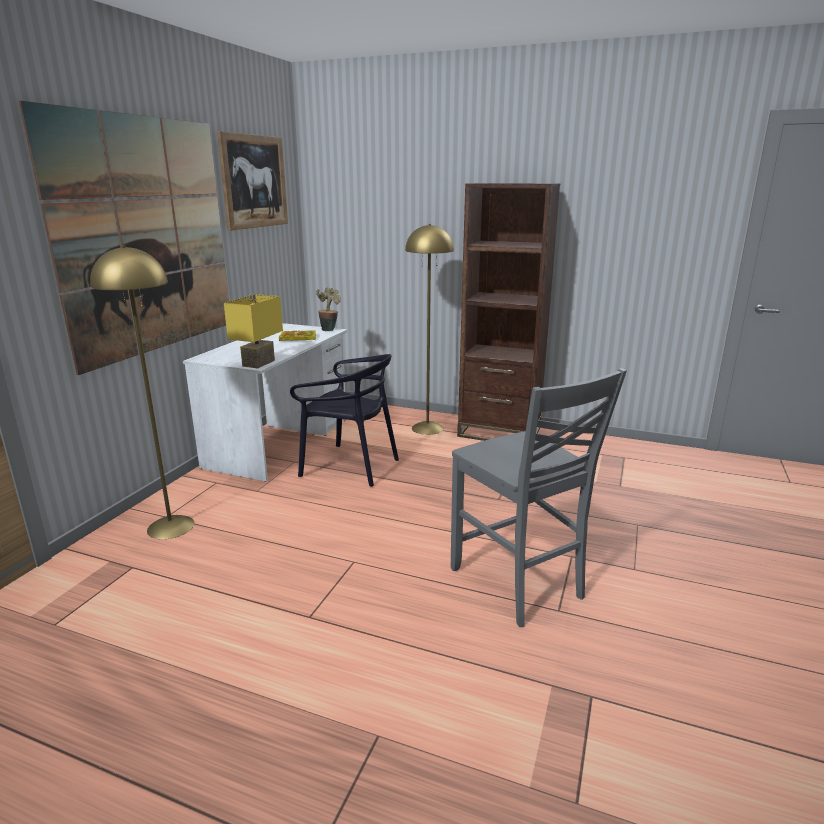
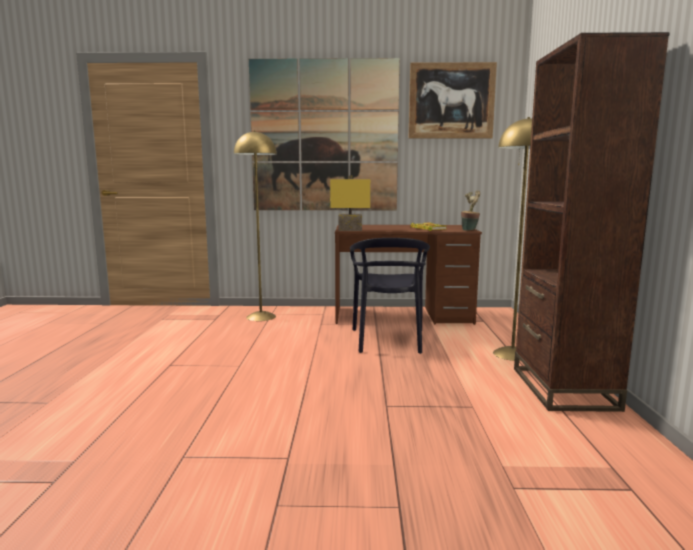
camera: 70 degrees right, 10 degrees down
white desk [183,323,347,482] -> brown desk [335,225,482,325]
grey chair [451,368,627,627] -> none

